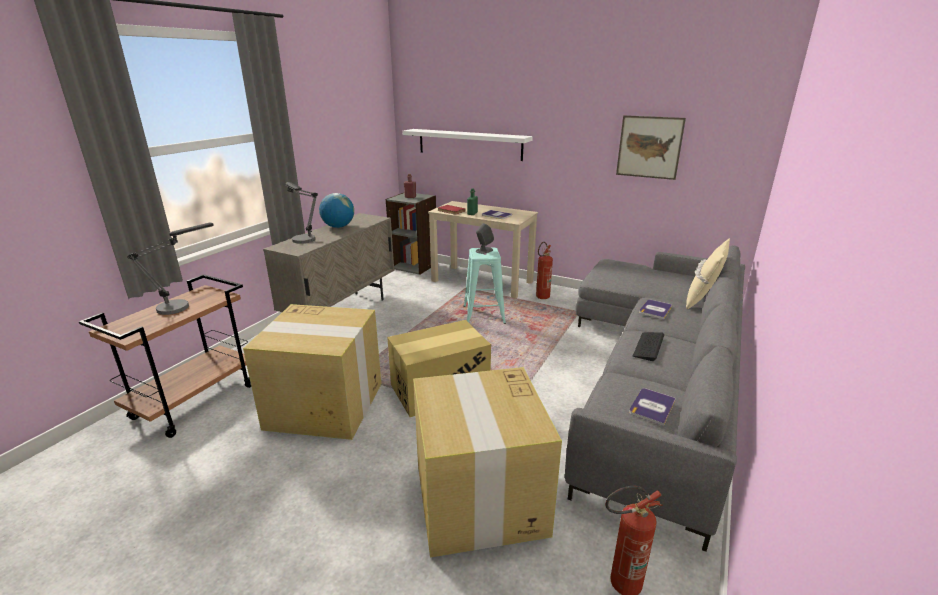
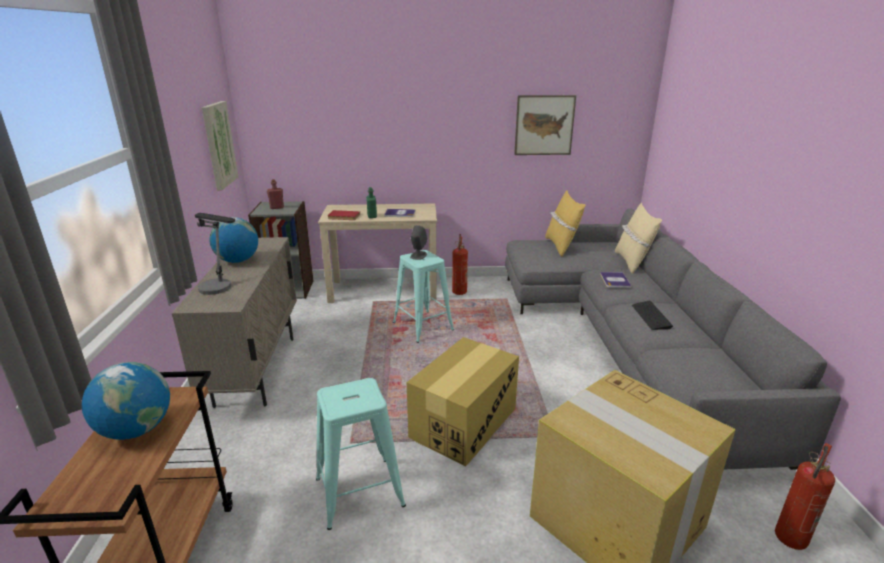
camera: 30 degrees left, 0 degrees up
table lamp [127,223,214,315] -> globe [82,362,170,440]
cardboard box [243,304,381,440] -> turquoise stool [316,378,406,530]
white shelf [402,129,533,161] -> none
book [629,388,676,426] -> none
none -> picture [202,101,239,190]
none -> yellow pillow [545,191,586,257]

